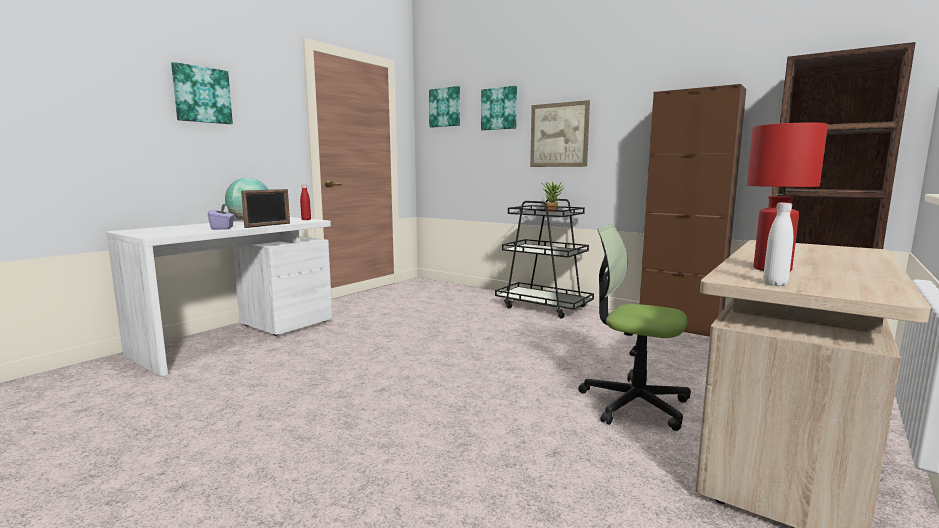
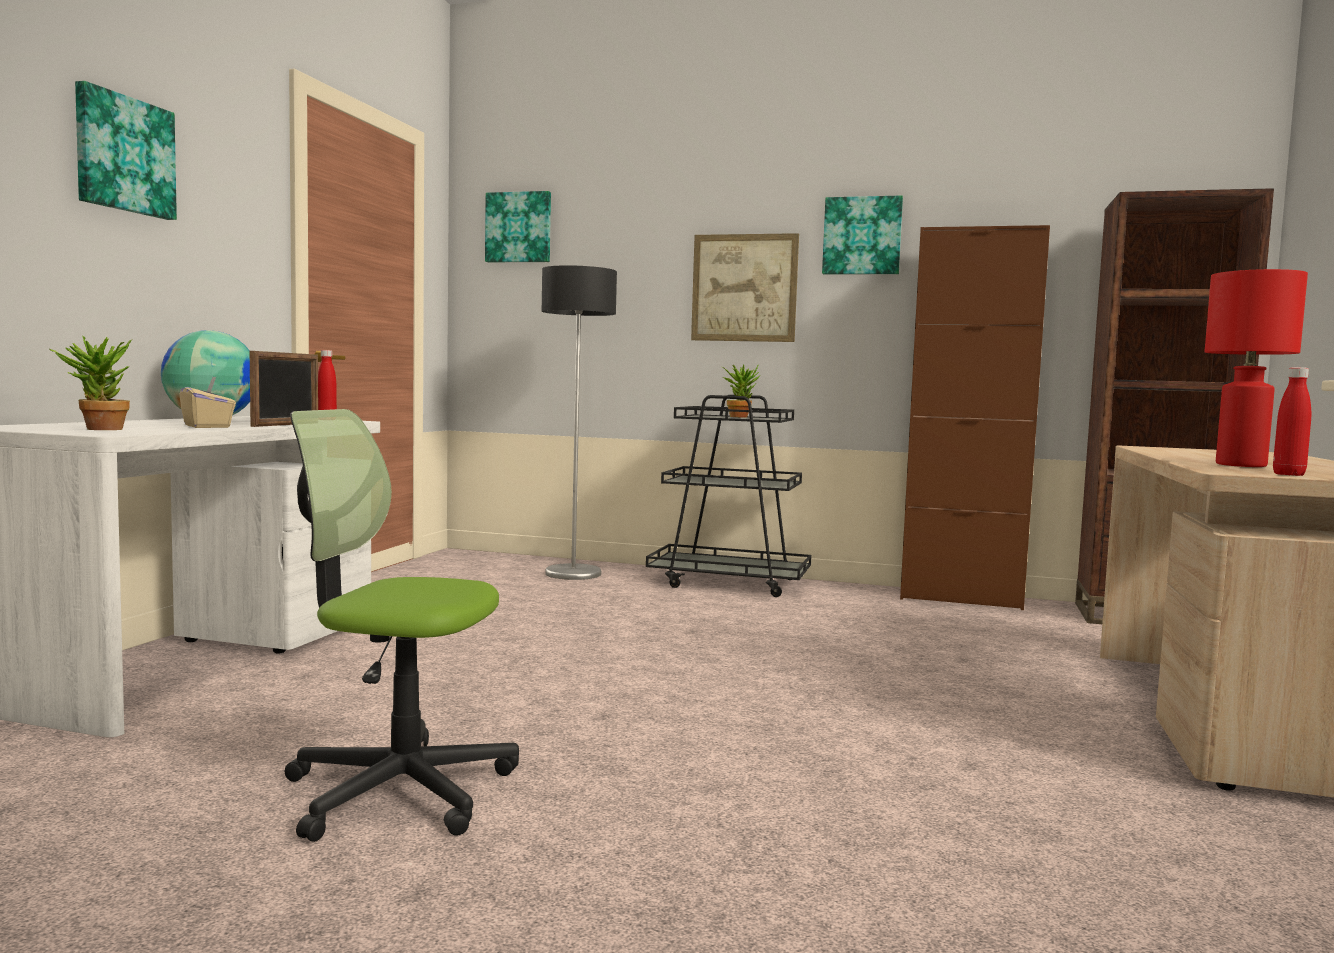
camera: 20 degrees left, 5 degrees down
purple tissue box [208,204,235,230] -> beige tissue box [179,376,236,428]
picture [481,86,517,130] -> picture moved to [822,196,903,274]
office chair [578,225,691,431] -> office chair moved to [285,409,519,842]
white bottle [763,203,793,286] -> red bottle [1273,367,1311,476]
none -> potted plant [49,336,132,430]
none -> floor lamp [542,265,617,580]

